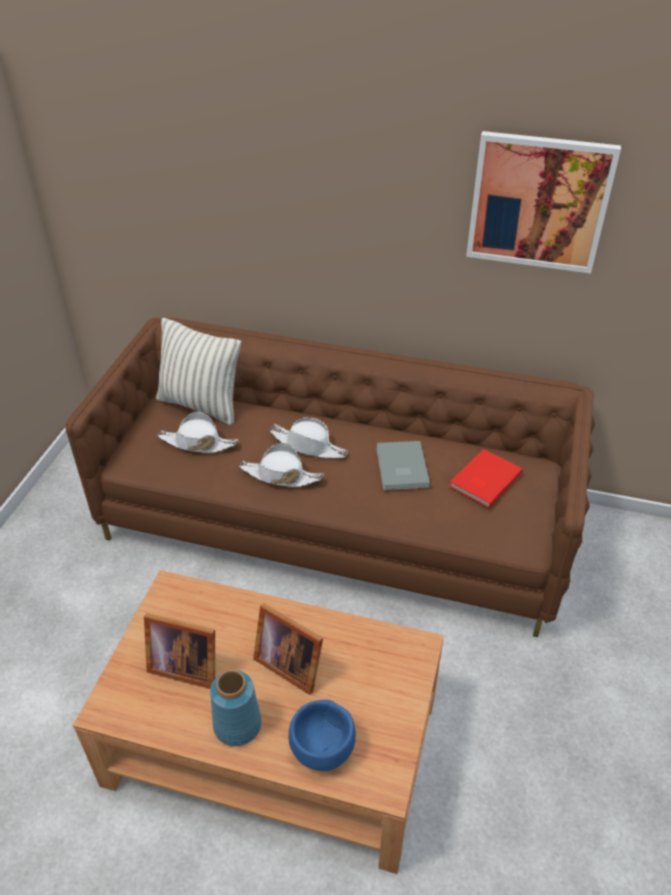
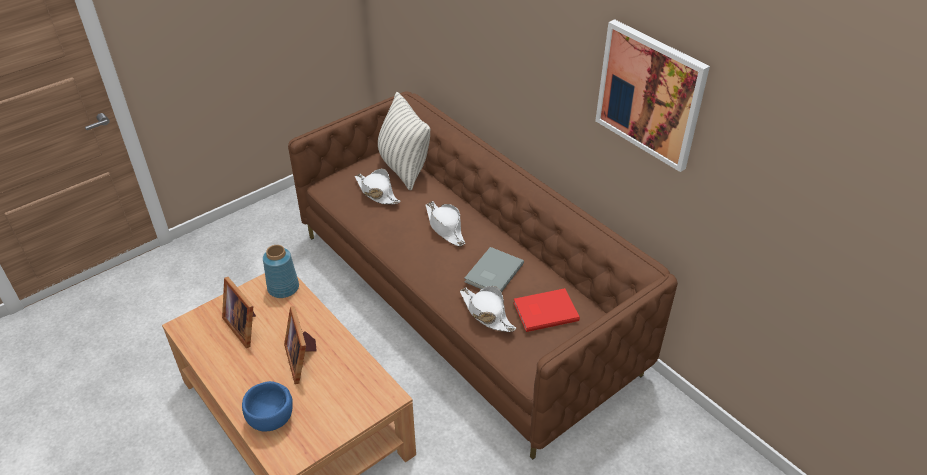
camera: 35 degrees right, 0 degrees up
blue vase [210,670,262,746] -> blue vase moved to [263,245,299,298]
white hat [239,443,324,487] -> white hat moved to [460,286,517,332]

